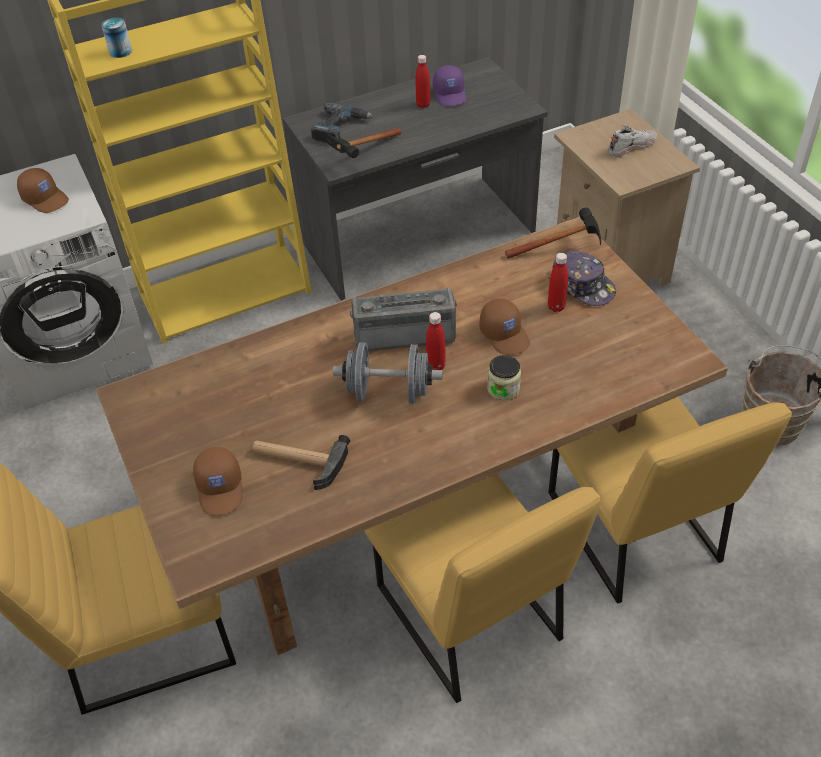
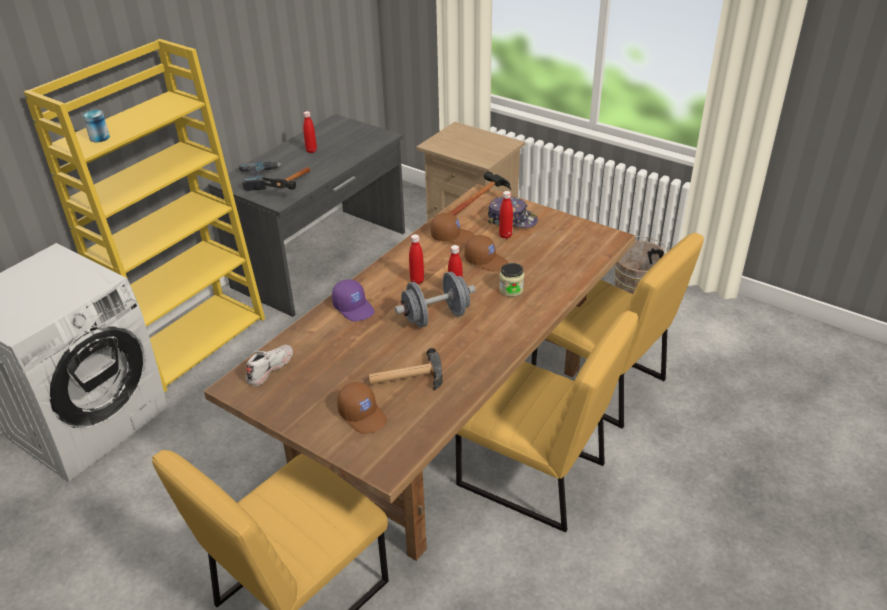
camera: 30 degrees left, 10 degrees down
brown cap [17,168,69,213] -> brown cap moved to [431,213,474,244]
radio [350,288,457,351] -> red bottle [409,234,424,284]
purple cap [433,65,466,106] -> purple cap moved to [332,279,375,322]
white shoe [608,125,657,158] -> white shoe moved to [245,345,293,386]

